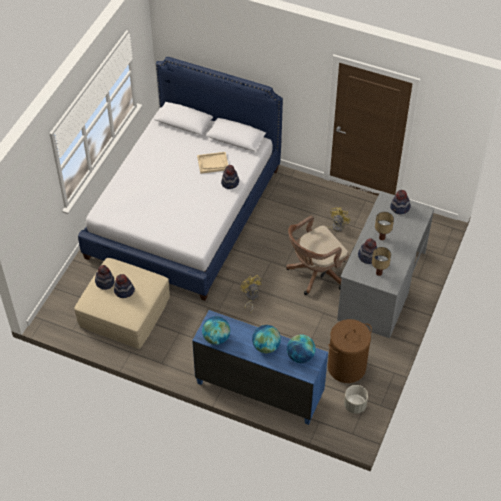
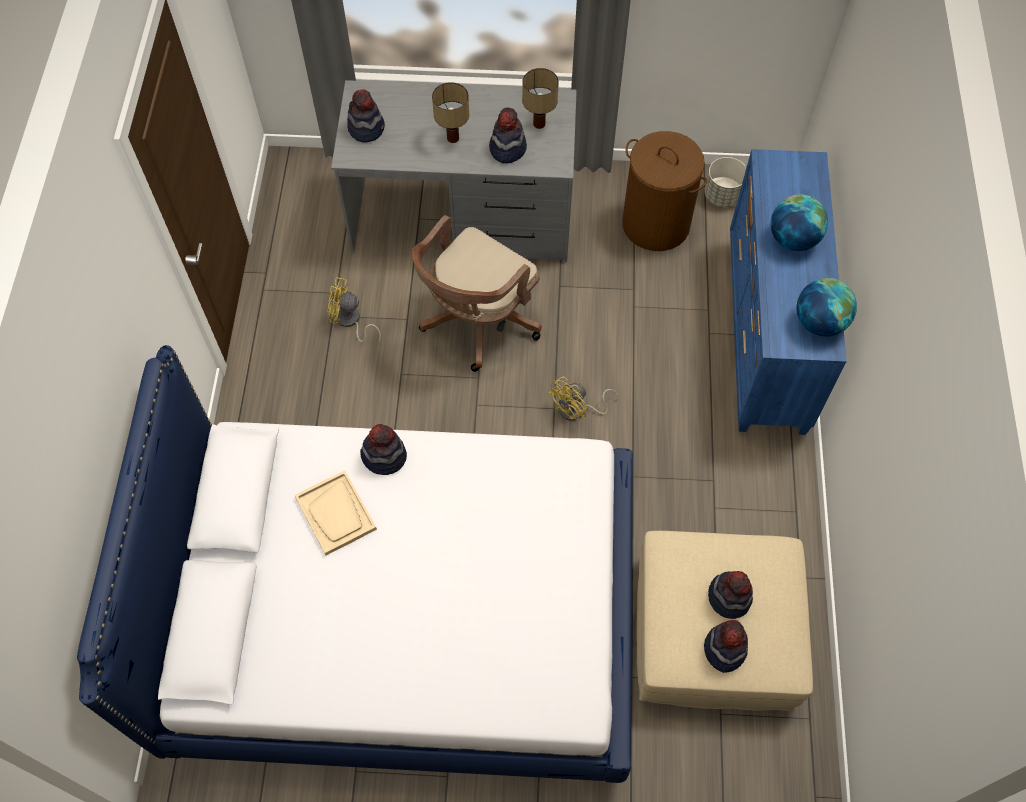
camera: 110 degrees left, 10 degrees up
brown office chair [286,216,349,295] -> brown office chair turned 90 degrees clockwise [412,215,542,372]
globe [287,334,316,363] -> none

